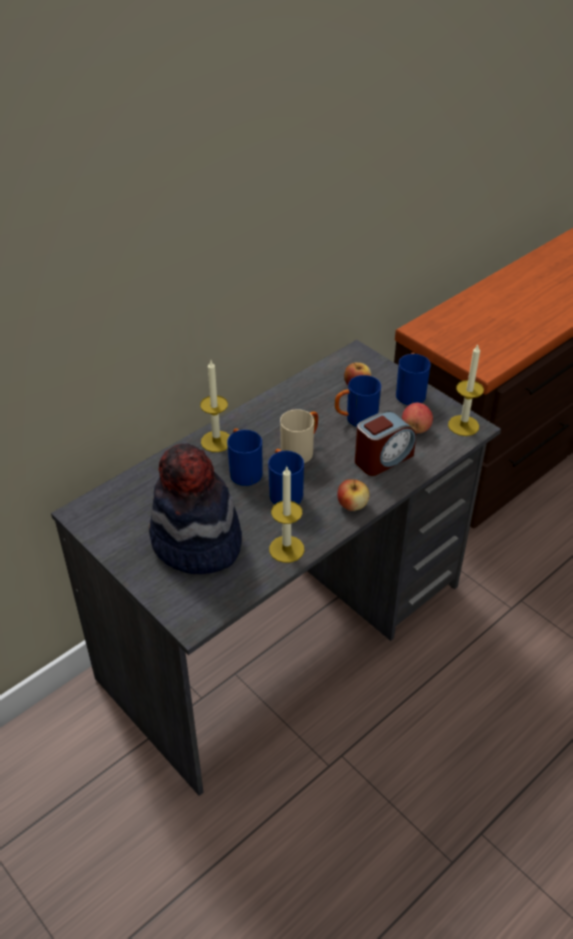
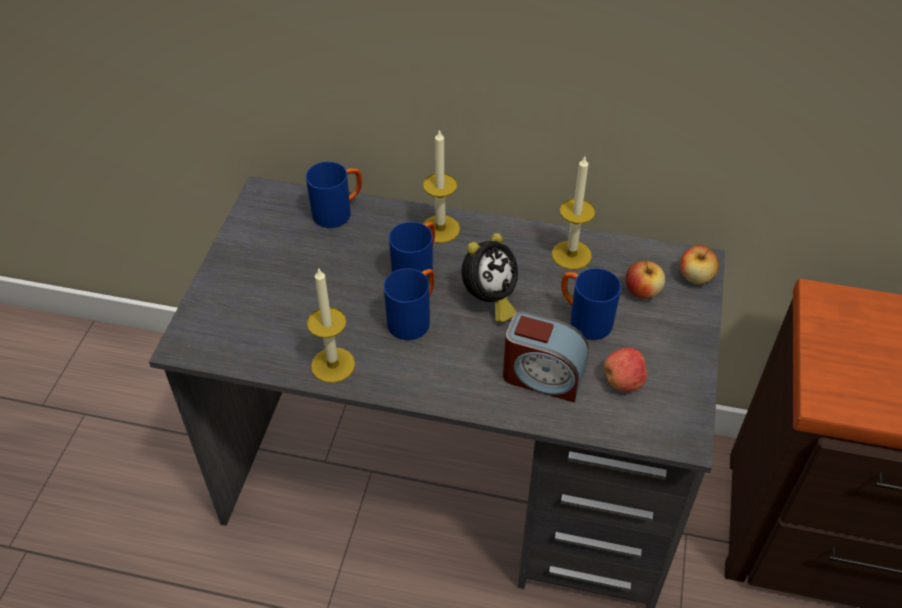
camera: 55 degrees right, 5 degrees up
hat [149,443,242,574] -> none
beige mug [280,409,318,463] -> alarm clock [462,233,518,323]
apple [337,479,370,511] -> apple moved to [680,245,719,285]
blue mug [396,353,431,405] -> blue mug moved to [306,162,362,228]
candle [448,345,484,436] -> candle moved to [552,157,595,270]

